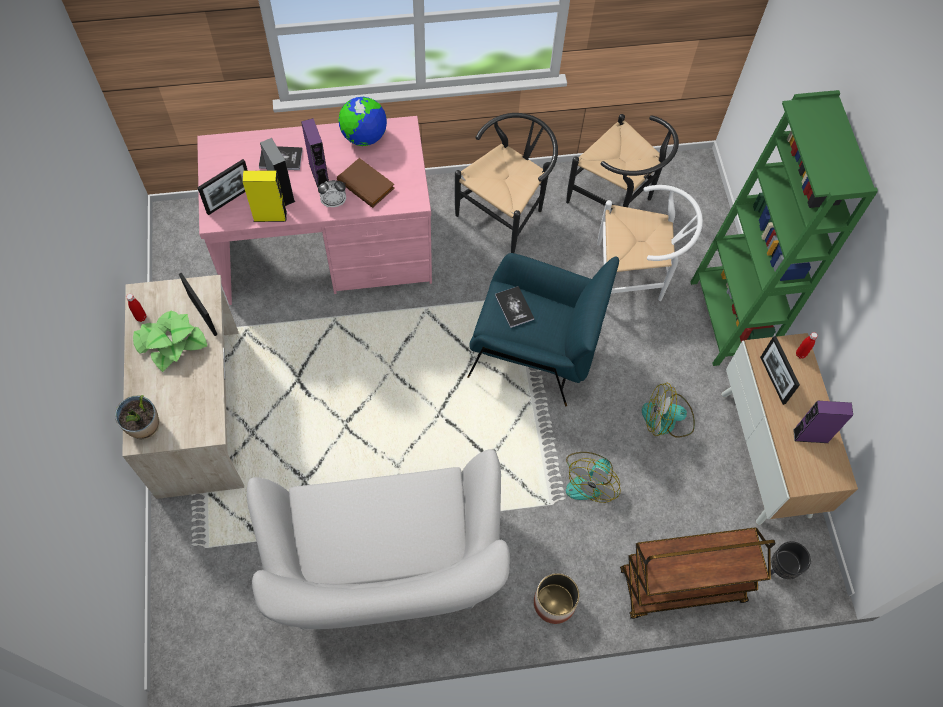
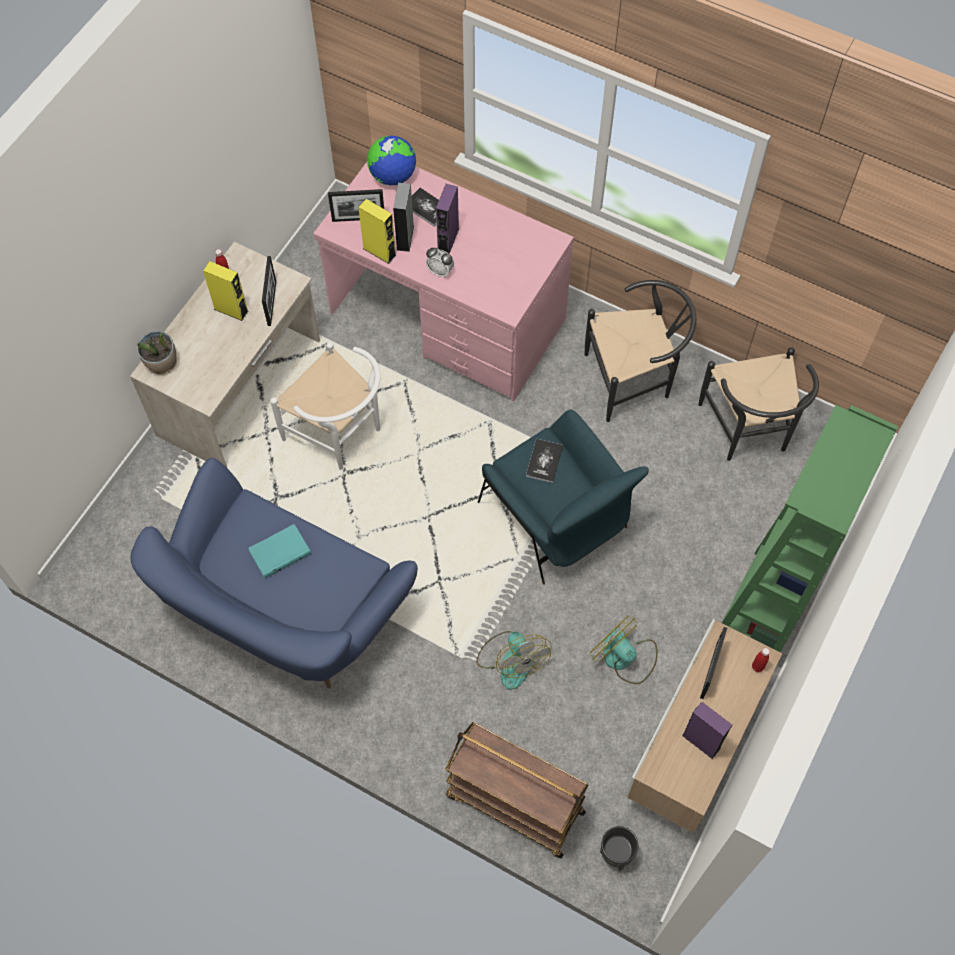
camera: 40 degrees right, 0 degrees up
potted plant [133,311,207,372] -> yellow speaker [203,261,249,321]
white sofa [247,449,510,630] -> blue sofa [131,458,418,688]
brown book [337,158,395,208] -> none
globe [338,97,387,146] -> globe moved to [367,135,416,185]
planter [534,573,580,624] -> none
fan [566,452,621,503] -> fan turned 90 degrees counterclockwise [476,631,552,690]
white chair [597,185,703,301] -> white chair moved to [270,342,381,470]
none -> turquoise book [248,524,311,578]

